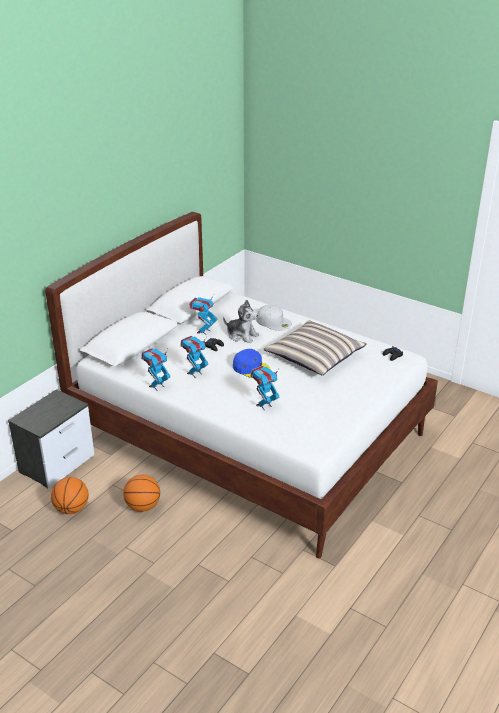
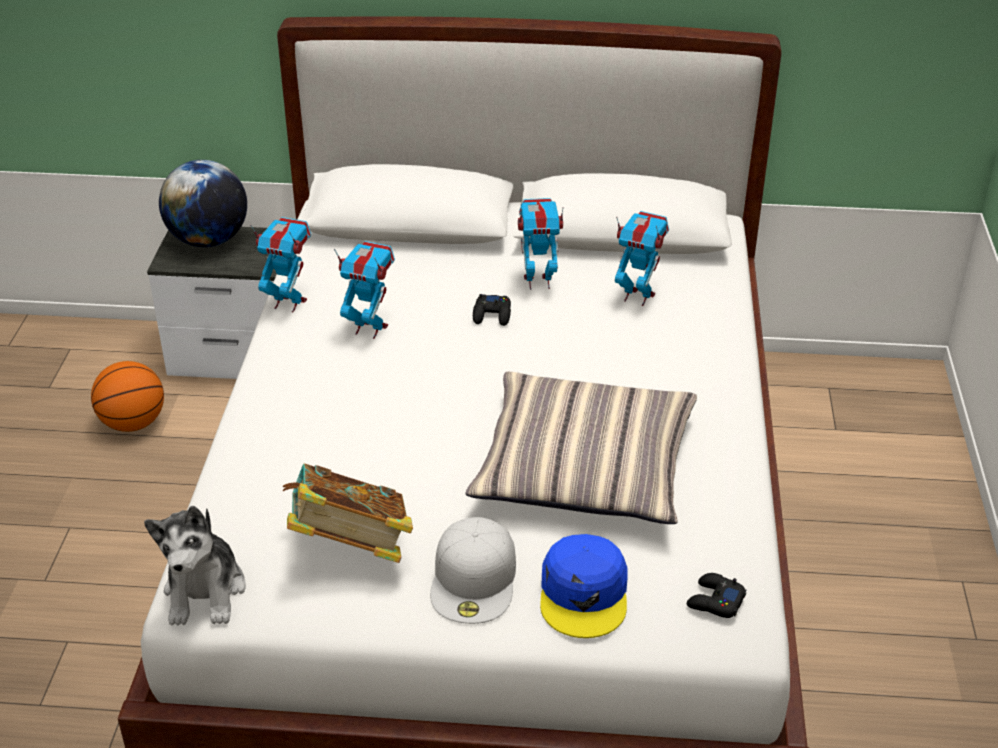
camera: 60 degrees right, 5 degrees up
basketball [123,475,160,512] -> none
plush toy [223,300,259,343] -> plush toy moved to [144,506,246,625]
blue cap [233,349,271,378] -> blue cap moved to [540,534,628,638]
toy robot [251,366,279,410] -> toy robot moved to [615,211,669,306]
white cap [256,305,292,331] -> white cap moved to [430,517,516,624]
none -> globe [159,160,247,247]
none -> book [282,463,413,563]

